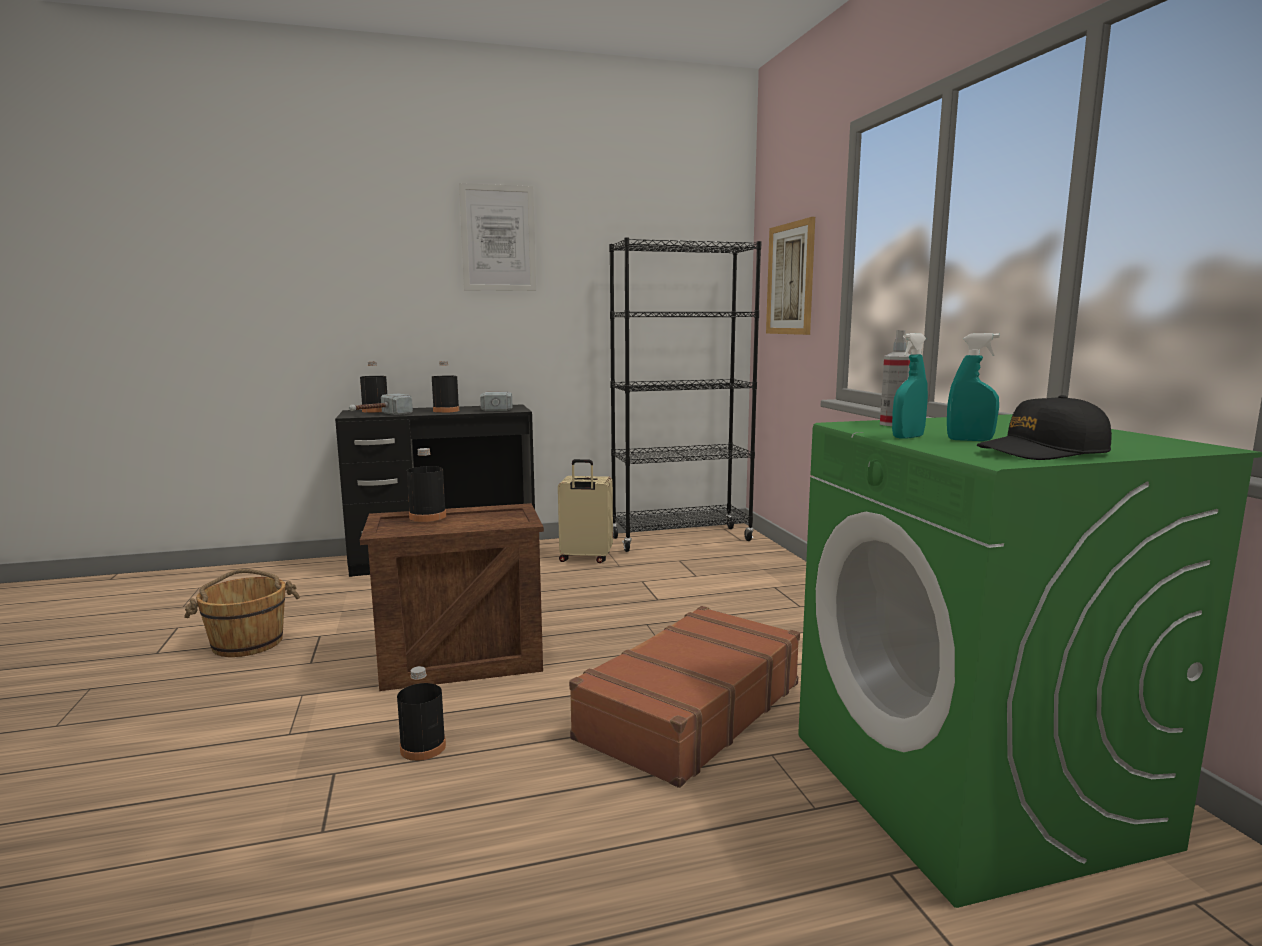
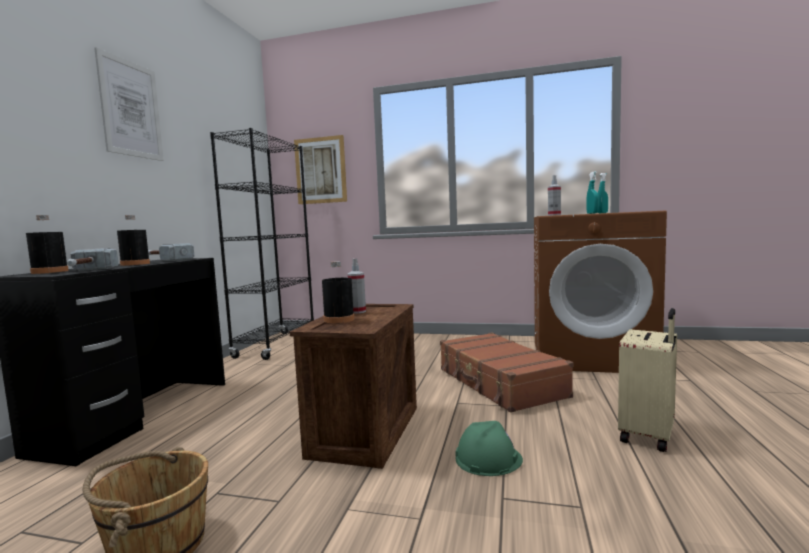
camera: 60 degrees left, 5 degrees down
black bottle [397,666,446,761] -> green hard hat [455,421,523,476]
beige suitcase [558,459,613,563] -> beige suitcase moved to [618,308,677,452]
green washing machine [798,414,1262,908] -> brown washing machine [534,210,667,373]
black cap [977,395,1112,460] -> none
none -> spray bottle [347,259,366,314]

